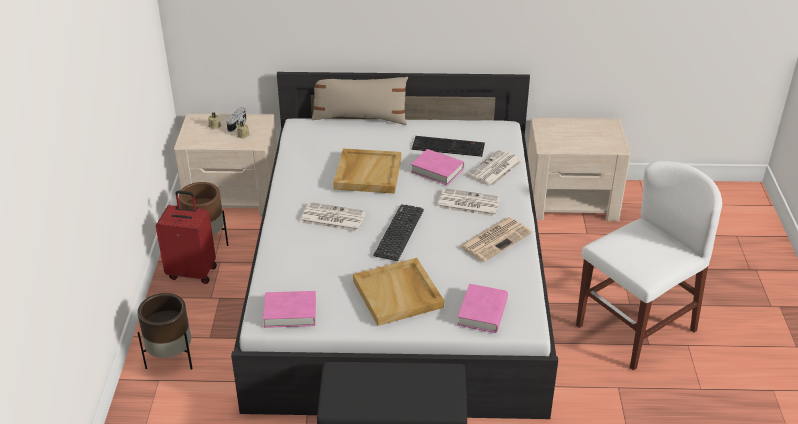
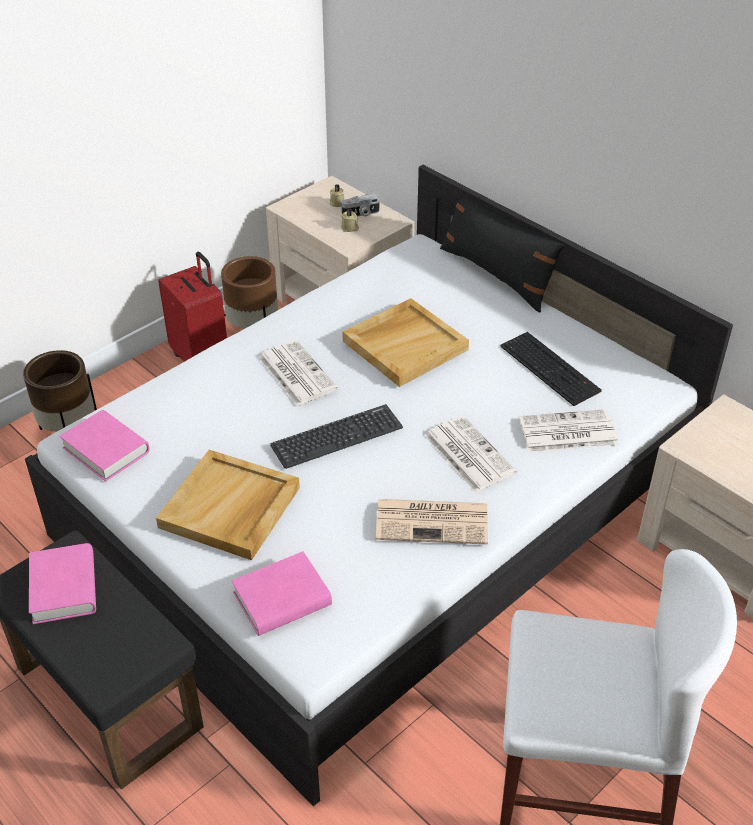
camera: 45 degrees right, 5 degrees up
beige pillow [311,77,408,125] -> black pillow [440,198,565,313]
pink book [411,149,464,185] -> pink book moved to [29,543,96,624]

